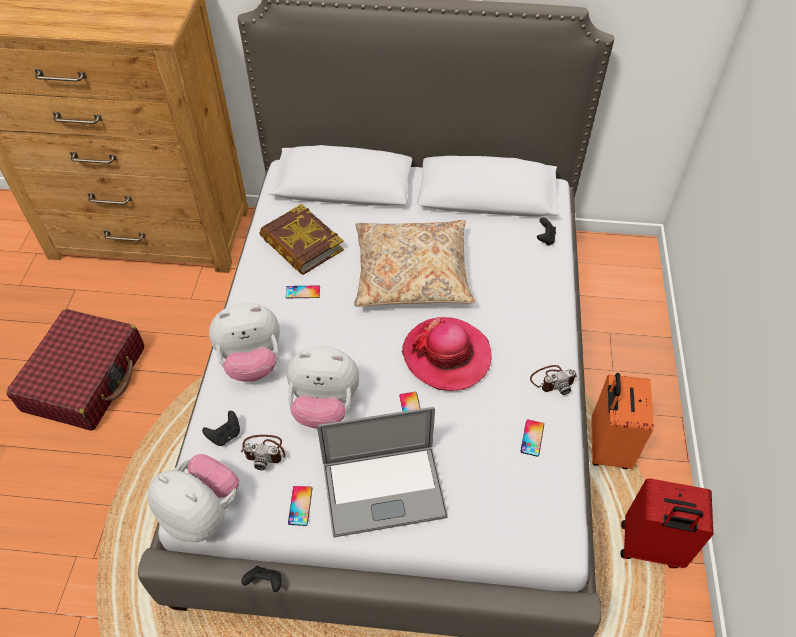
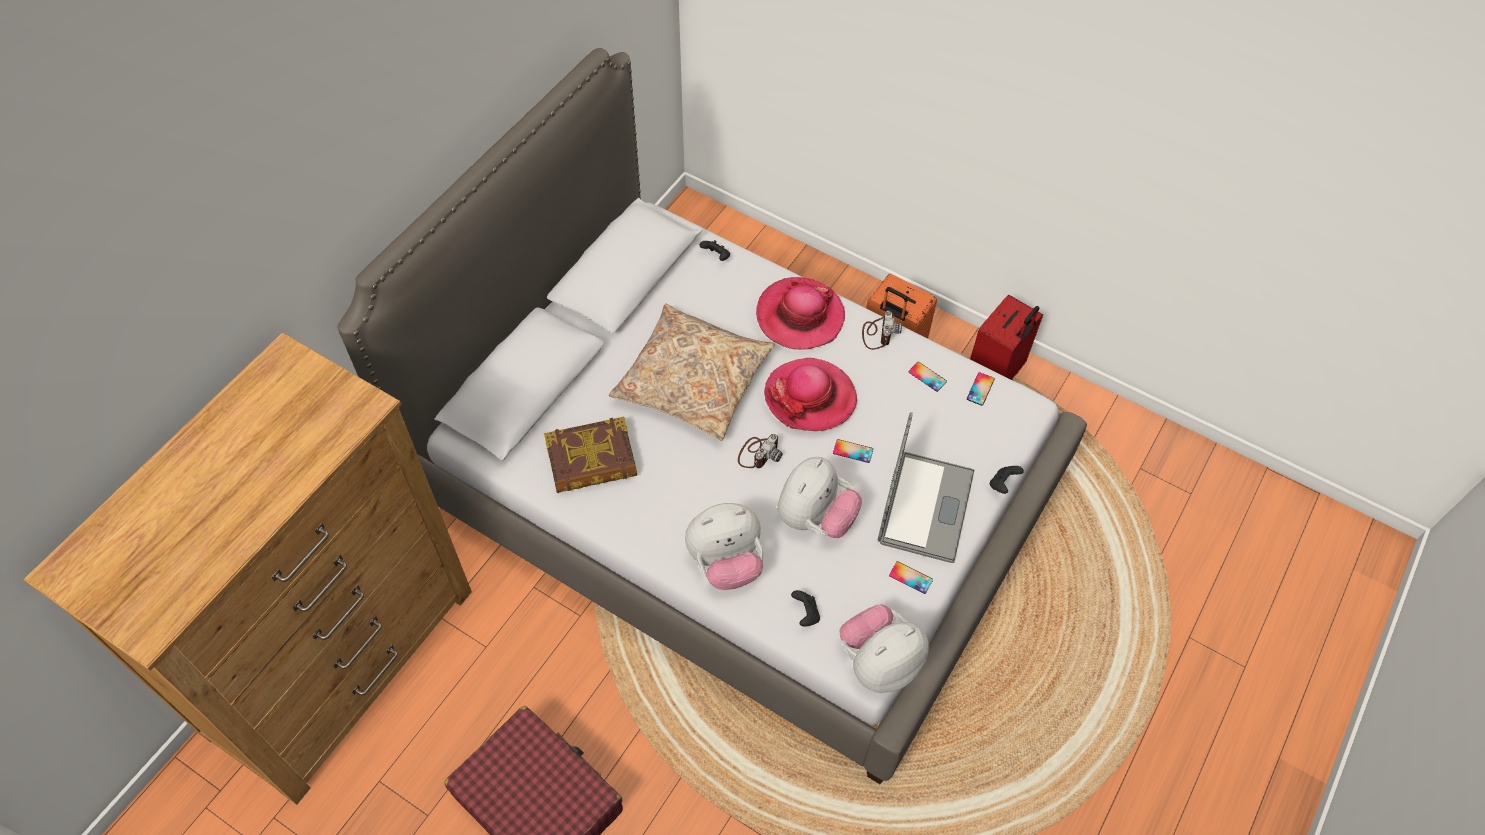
camera: 65 degrees left, 5 degrees up
plush toy [209,303,280,382] -> plush toy turned 60 degrees clockwise [685,503,763,590]
camera [240,435,286,470] -> camera moved to [738,434,783,468]
black game controller [241,566,281,592] -> black game controller moved to [990,466,1024,494]
phone [286,285,320,298] -> phone moved to [967,372,995,406]
none -> hat [756,277,845,350]

